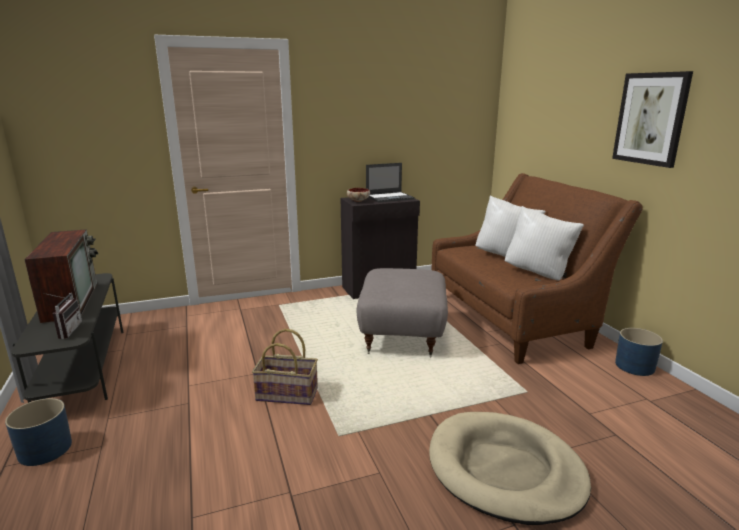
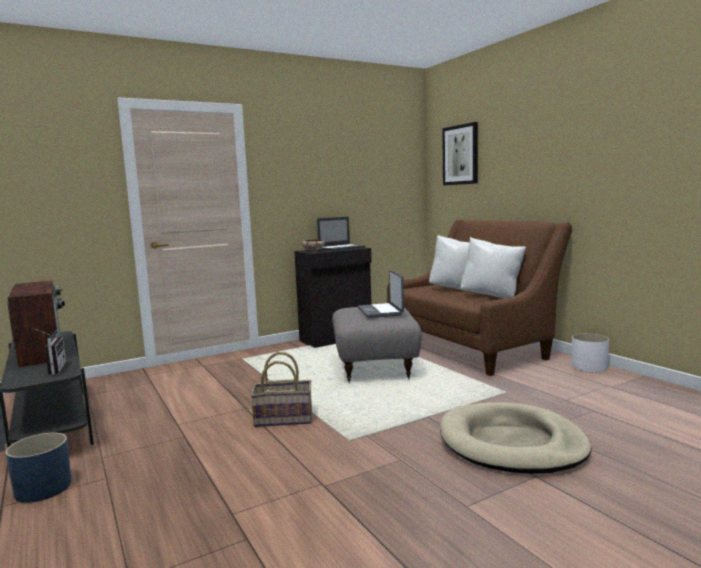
camera: 10 degrees left, 10 degrees down
picture [612,71,693,168] -> picture moved to [442,122,478,185]
blue planter [615,328,663,376] -> white planter [572,333,609,372]
none -> laptop [358,270,404,318]

